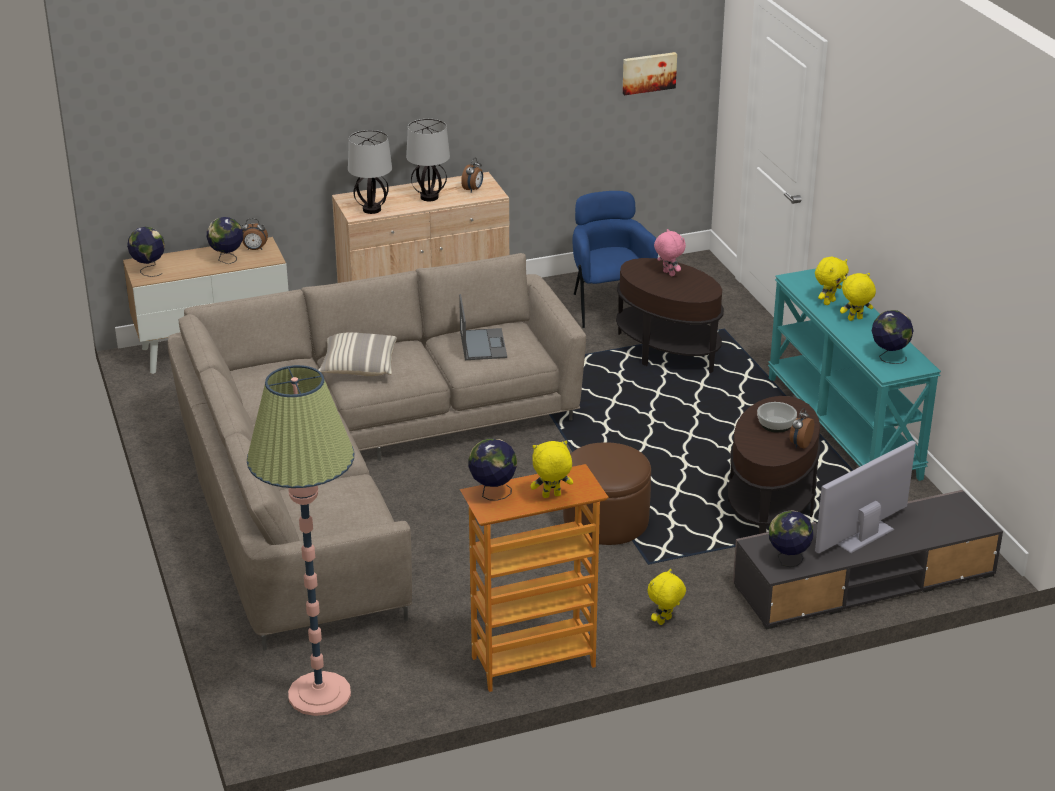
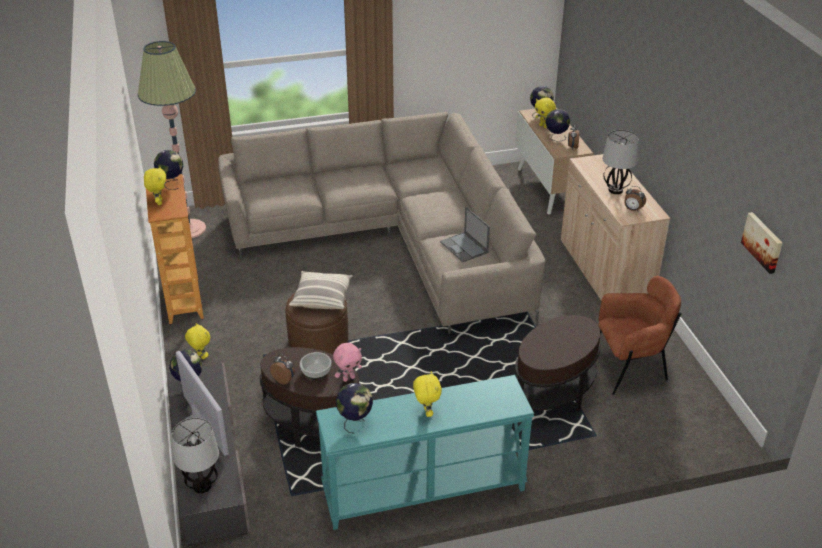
camera: 95 degrees right, 5 degrees up
pillow [318,332,397,376] -> pillow moved to [289,271,352,309]
table lamp [348,130,392,214] -> table lamp moved to [172,418,219,493]
laptop [459,294,507,360] -> laptop turned 60 degrees clockwise [440,207,490,262]
blue armchair [572,191,658,328] -> brown armchair [598,276,682,395]
pink plush toy [654,229,686,276] -> pink plush toy moved to [333,343,362,382]
yellow plush toy [815,257,849,305] -> yellow plush toy moved to [535,97,556,128]

